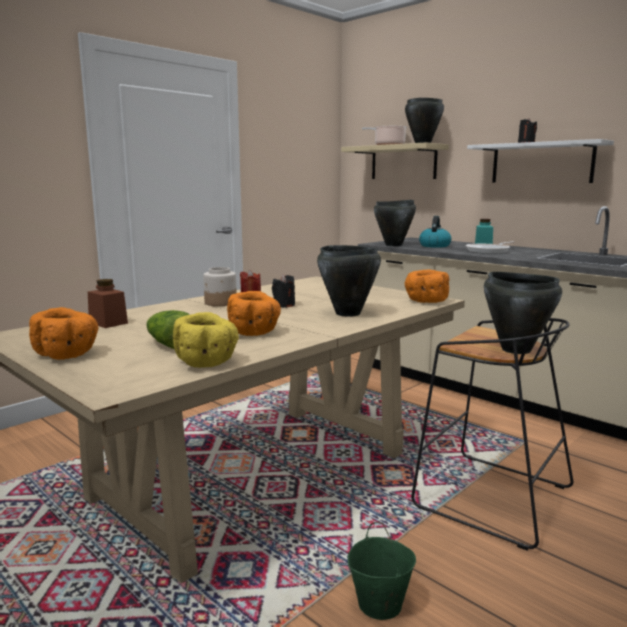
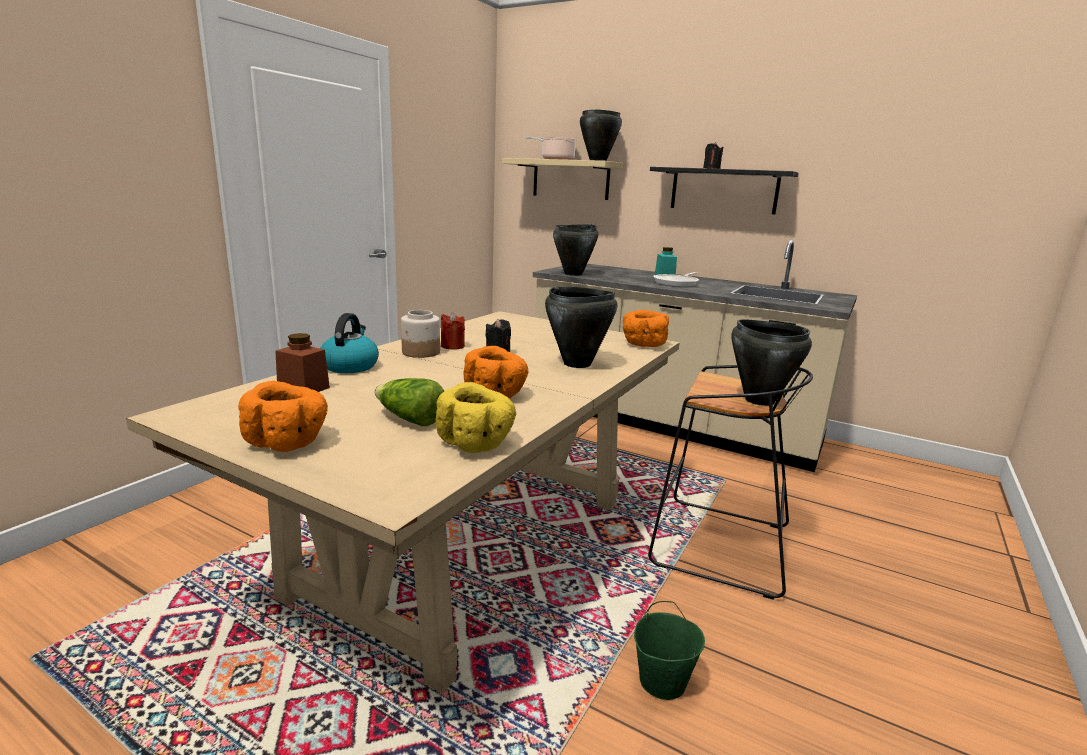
camera: 15 degrees left, 5 degrees up
kettle [419,216,451,248] -> kettle moved to [320,313,379,373]
white shelf [467,139,614,183] -> black shelf [650,167,799,214]

